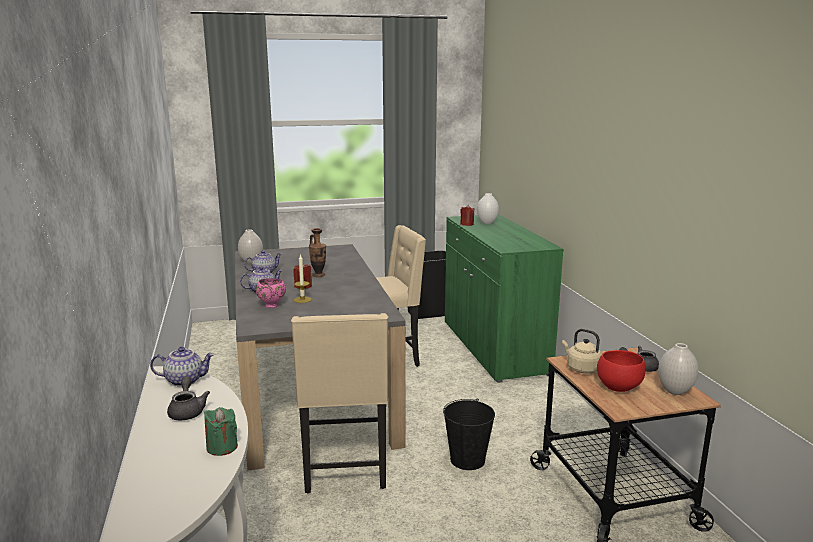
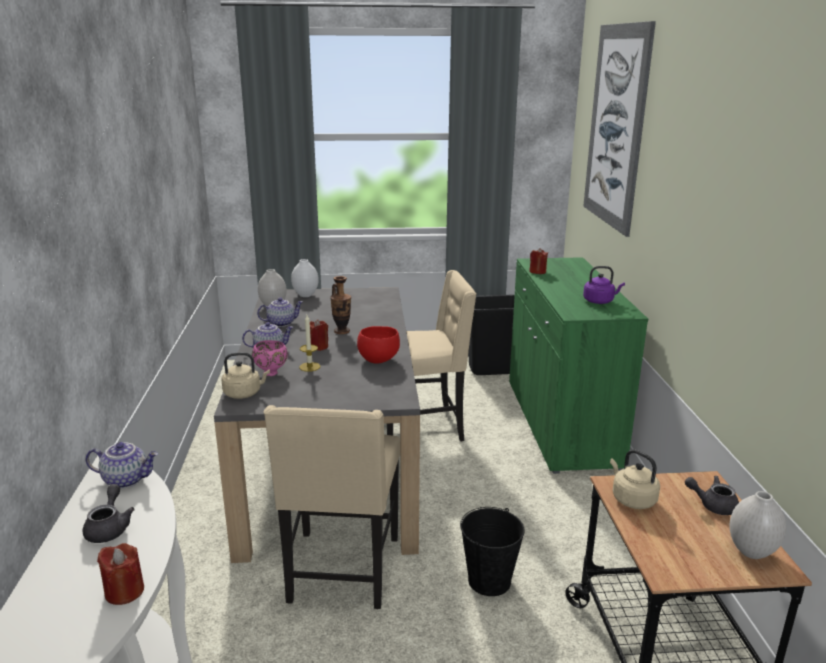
camera: 10 degrees right, 5 degrees up
green candle [204,407,238,456] -> red candle [97,543,144,605]
white vase [477,193,499,224] -> white vase moved to [291,259,319,297]
red bowl [597,350,645,392] -> red bowl moved to [357,326,400,363]
none -> beige kettle [221,352,270,399]
none -> picture [583,21,656,237]
none -> purple kettle [583,266,625,304]

